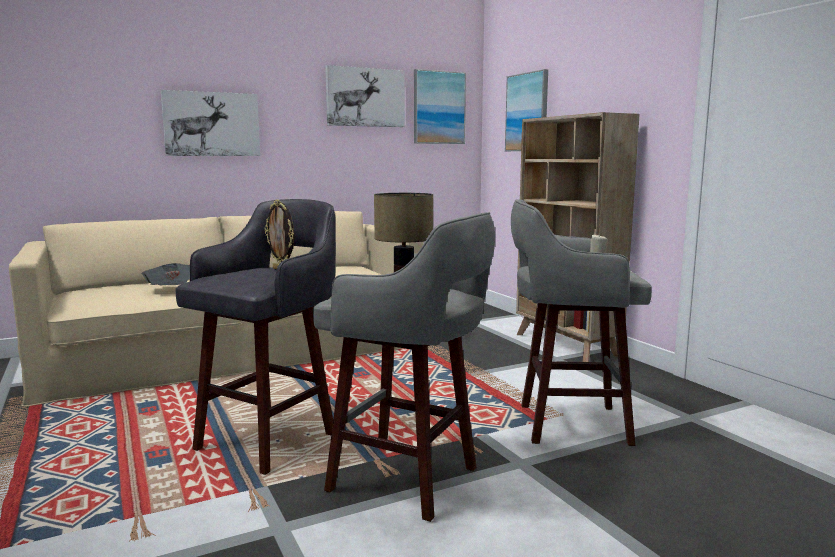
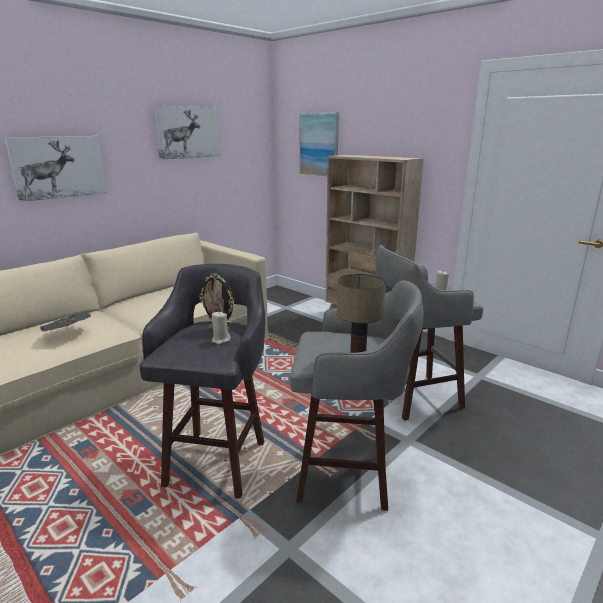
camera: 20 degrees left, 10 degrees up
picture [414,69,466,144] -> none
none -> beige candle [212,312,231,344]

